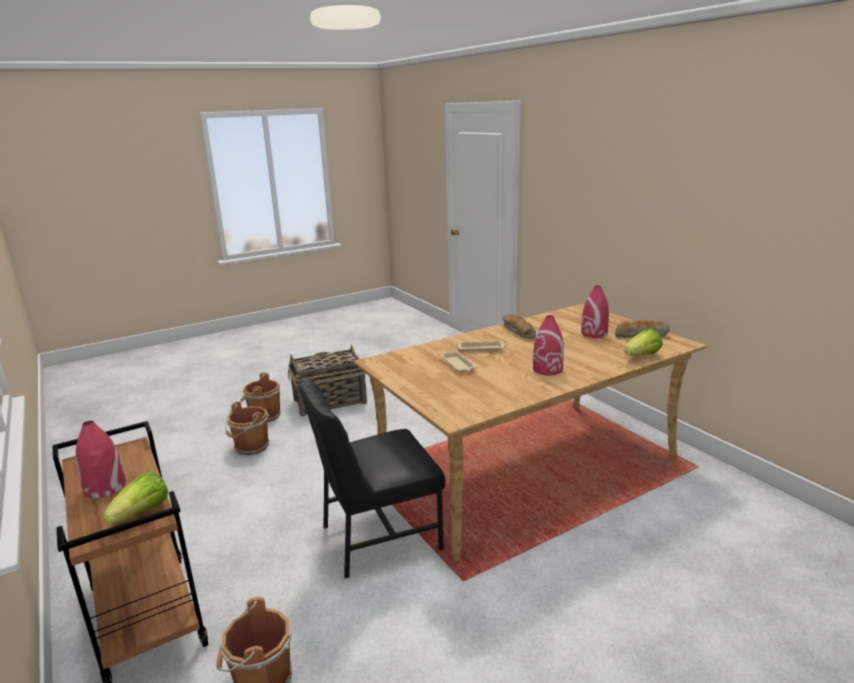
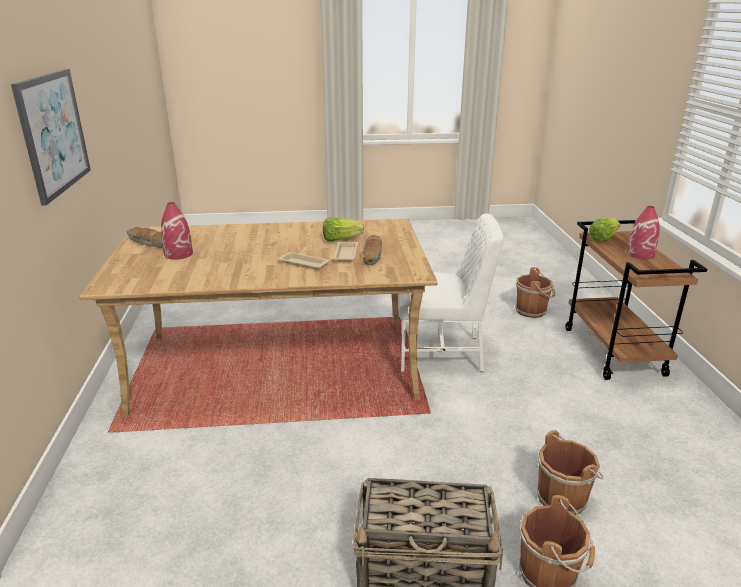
camera: 155 degrees left, 5 degrees up
black chair [299,380,445,579] -> white chair [399,214,504,372]
bread [503,314,536,339] -> bread moved to [362,235,382,265]
red vase [533,315,564,376] -> none
lettuce [624,329,663,356] -> lettuce moved to [323,217,364,242]
none -> picture [11,69,91,206]

